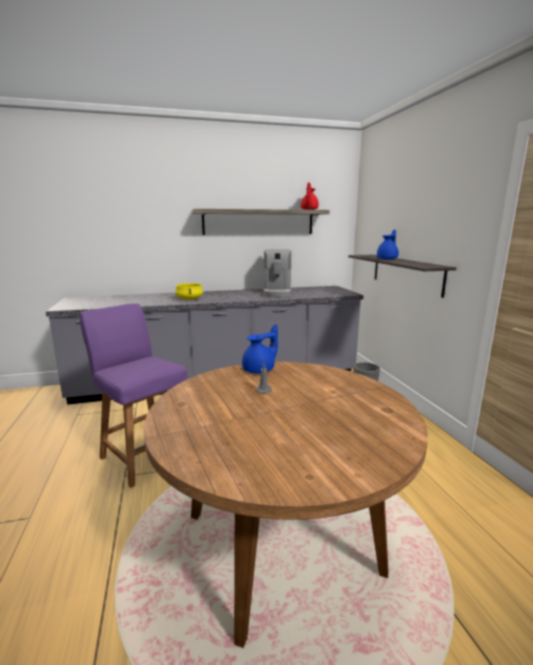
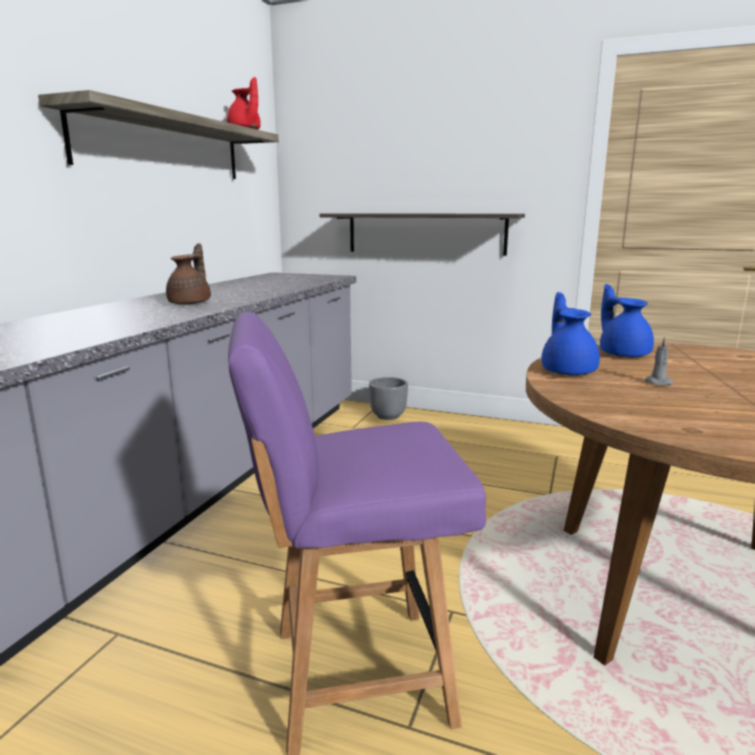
camera: 55 degrees left, 0 degrees up
yellow cooking pot [175,283,203,300] -> none
coffee machine [264,250,291,297] -> none
blue teapot [377,230,399,259] -> blue teapot moved to [600,284,654,357]
none -> brown teapot [166,243,211,305]

